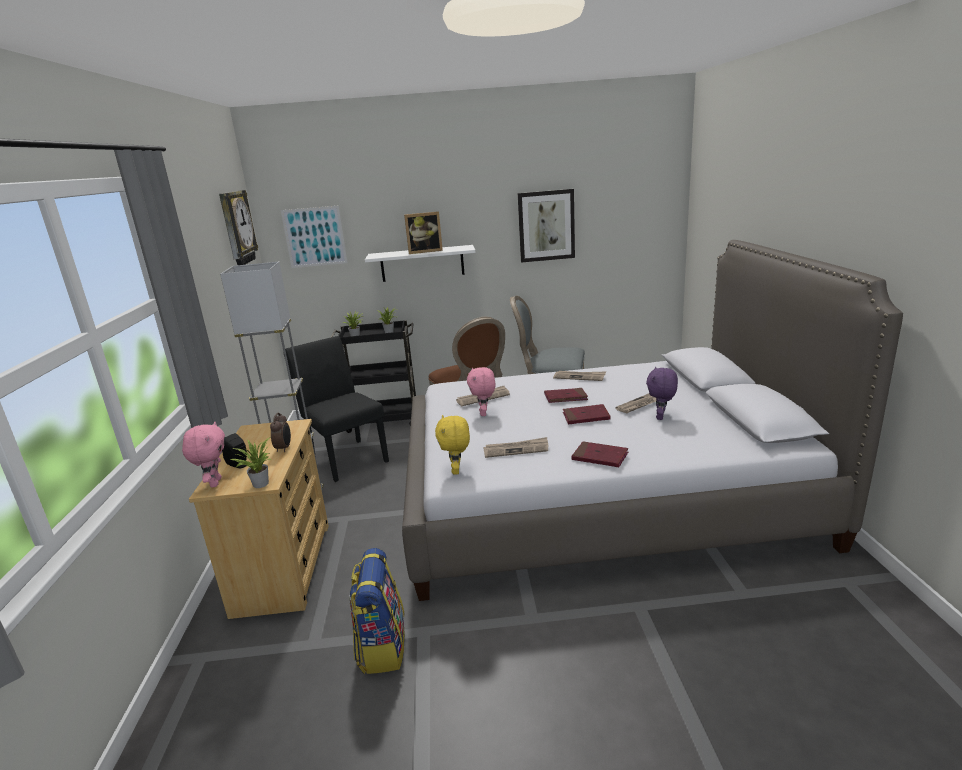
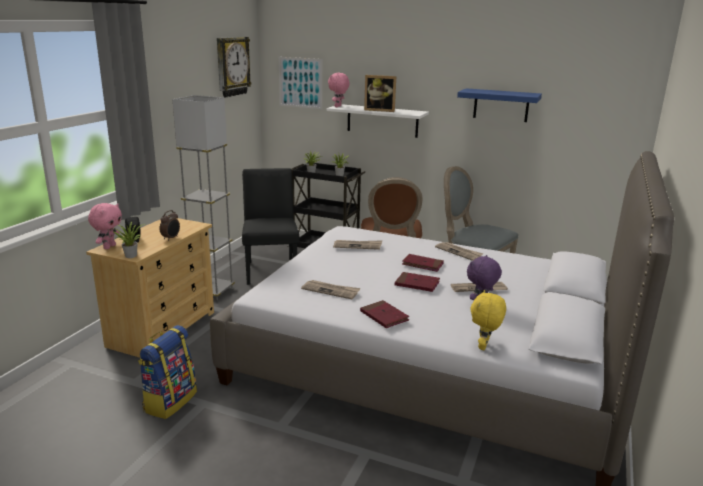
camera: 25 degrees right, 0 degrees up
yellow plush toy [435,415,470,475] -> yellow plush toy moved to [471,290,506,350]
pink plush toy [467,367,495,416] -> pink plush toy moved to [328,73,350,107]
picture [518,189,575,263] -> blue shelf [457,88,542,122]

